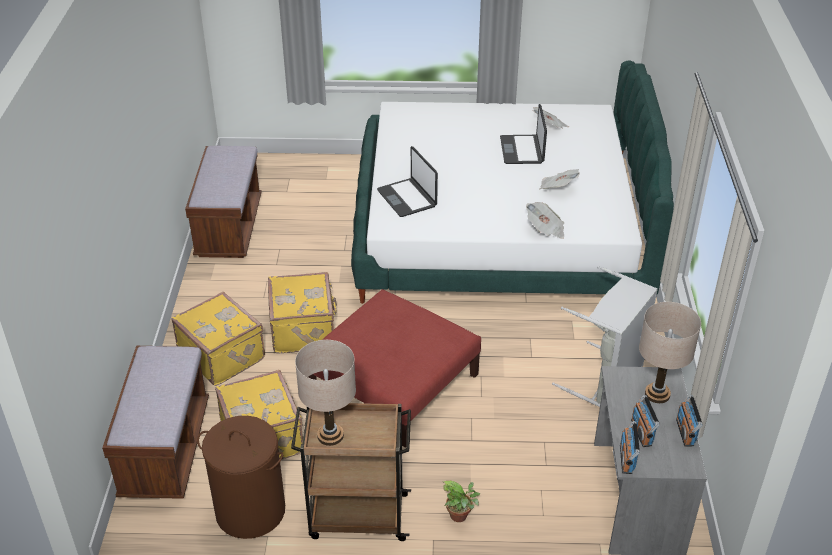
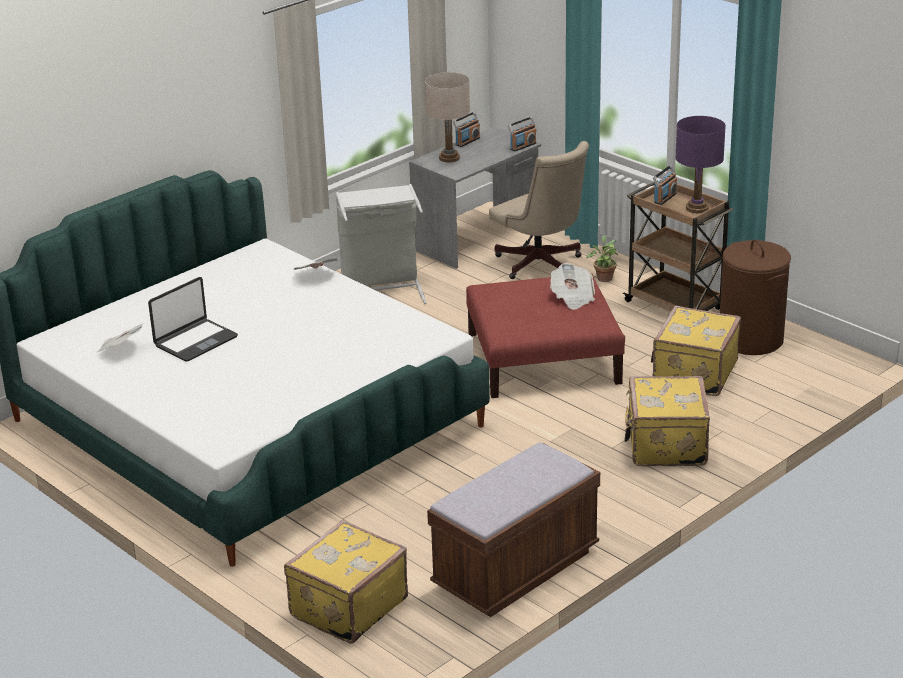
camera: 135 degrees left, 10 degrees down
brown bench [102,346,209,499] -> none
yellow suitcase [268,272,337,353] -> yellow suitcase moved to [284,520,408,644]
beige table lamp [295,340,356,446] -> purple table lamp [675,116,726,213]
laptop [377,146,438,217] -> none
newspaper [540,169,580,189] -> newspaper moved to [550,263,595,310]
radio [631,395,660,447] -> radio moved to [653,165,677,205]
none -> beige office chair [489,141,589,279]

